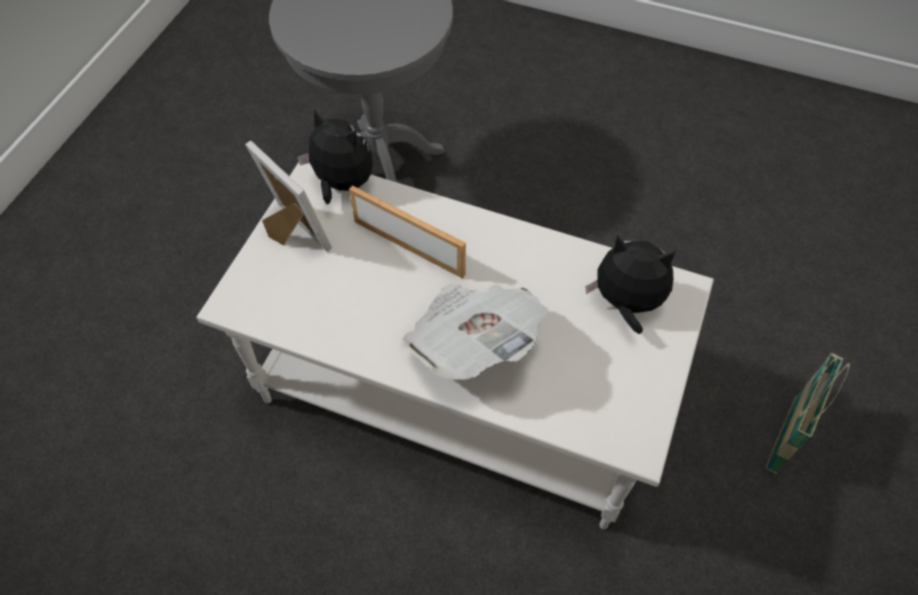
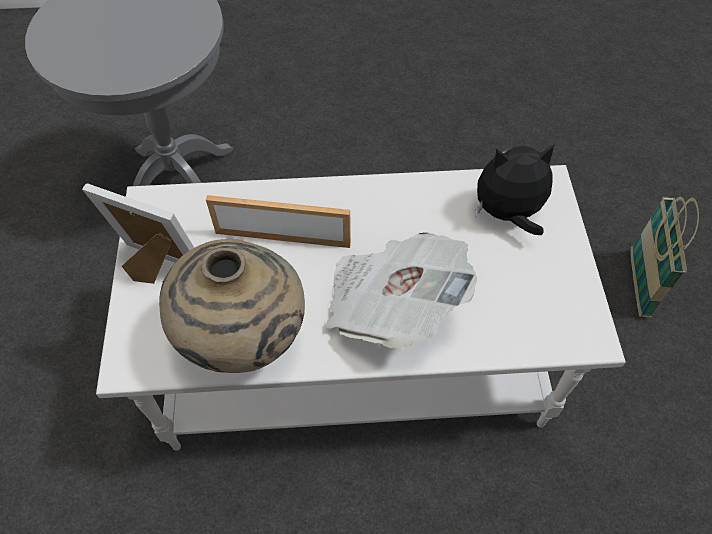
camera: 25 degrees left, 0 degrees up
plush toy [297,109,373,204] -> none
none -> beige vase [159,239,305,373]

